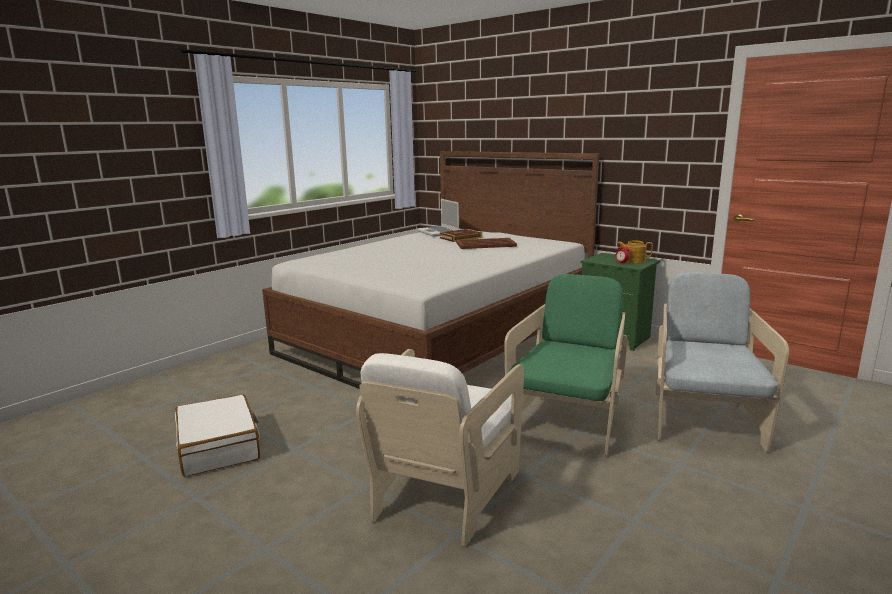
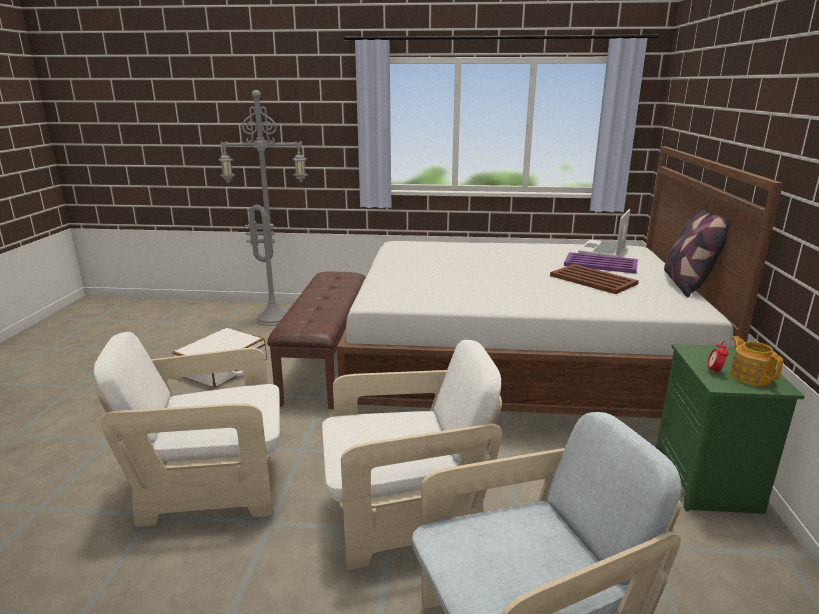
camera: 55 degrees right, 5 degrees up
book [440,229,482,242] -> purple tray [564,252,638,274]
green armchair [504,274,628,456] -> white armchair [322,340,502,570]
none -> grey floor lamp [218,90,308,326]
none -> brown bench [267,271,366,409]
none -> pillow [664,208,729,297]

